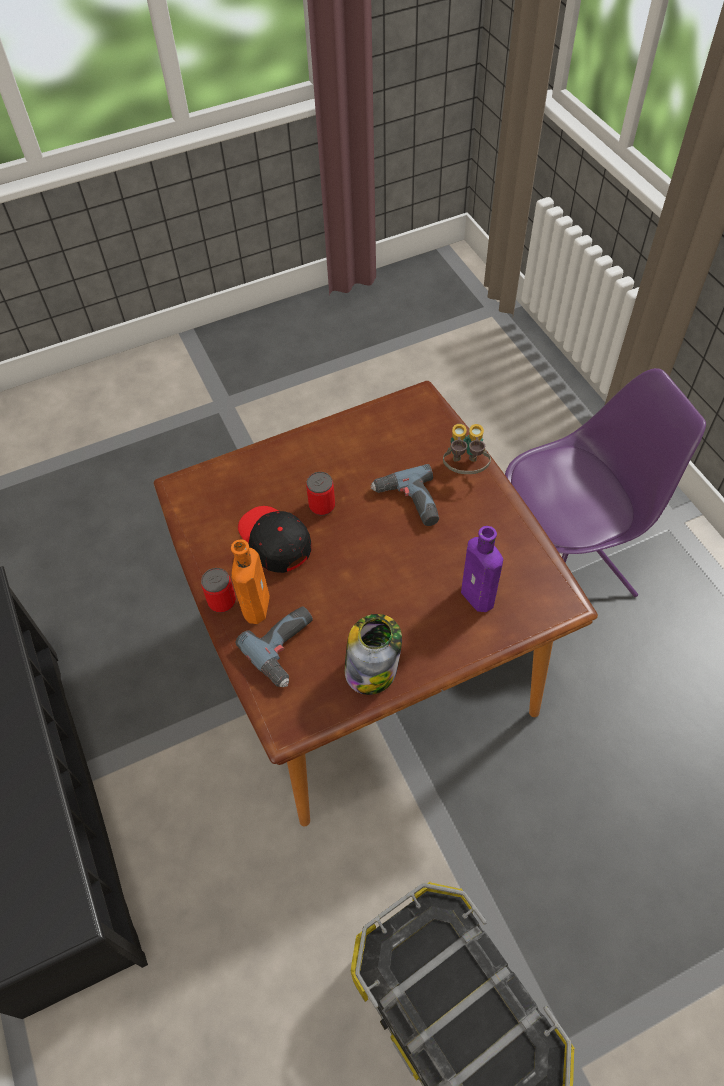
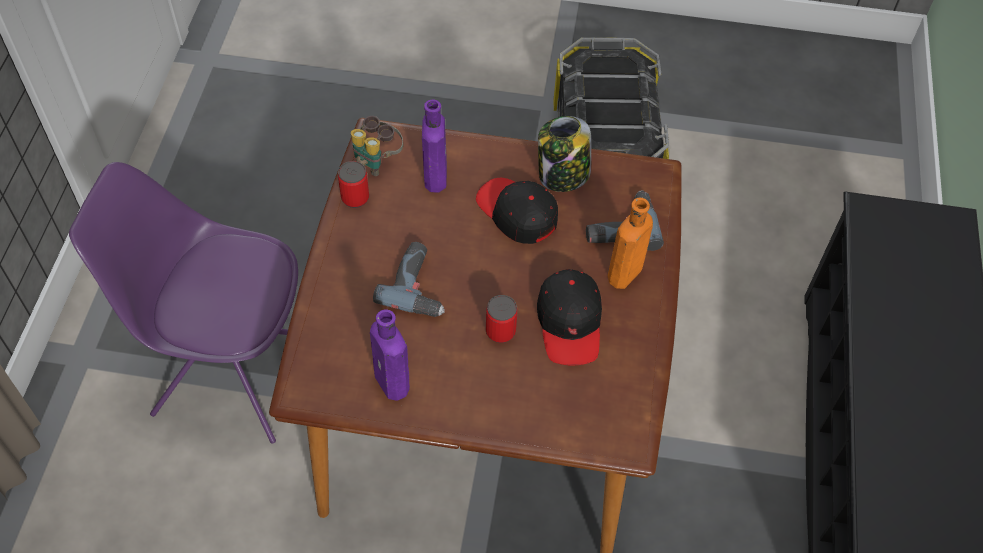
camera: 150 degrees left, 0 degrees up
can [201,568,236,613] -> can moved to [338,161,369,208]
binoculars [443,424,491,474] -> binoculars moved to [351,116,403,176]
none -> purple bottle [370,309,410,400]
none -> black cap [476,178,558,244]

